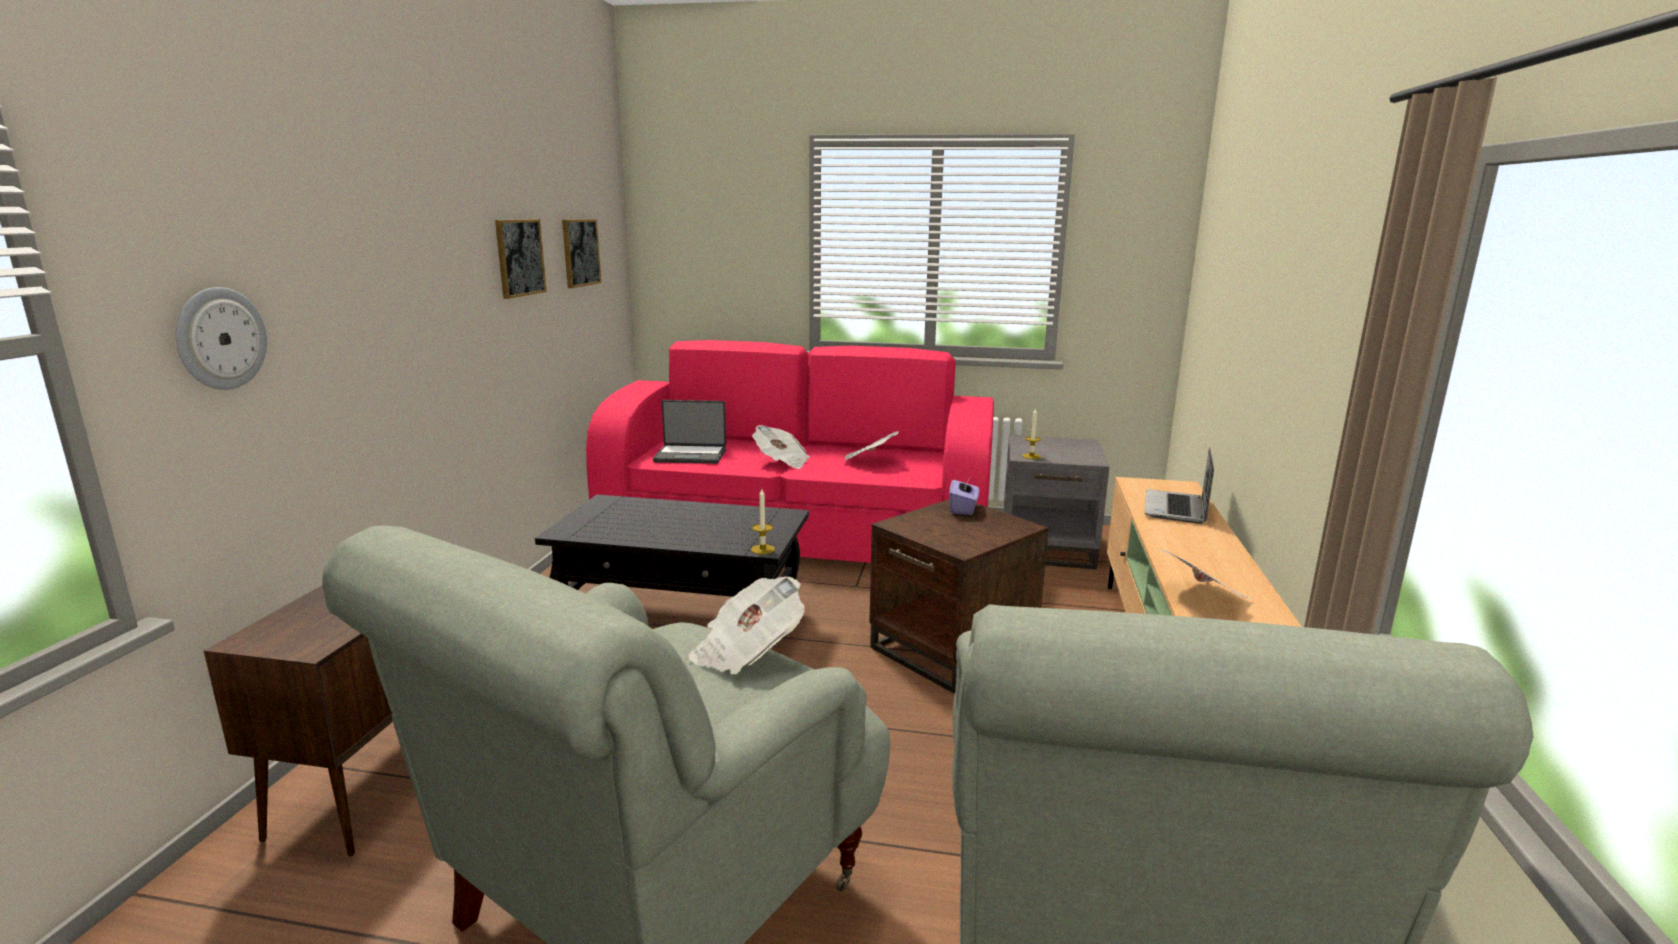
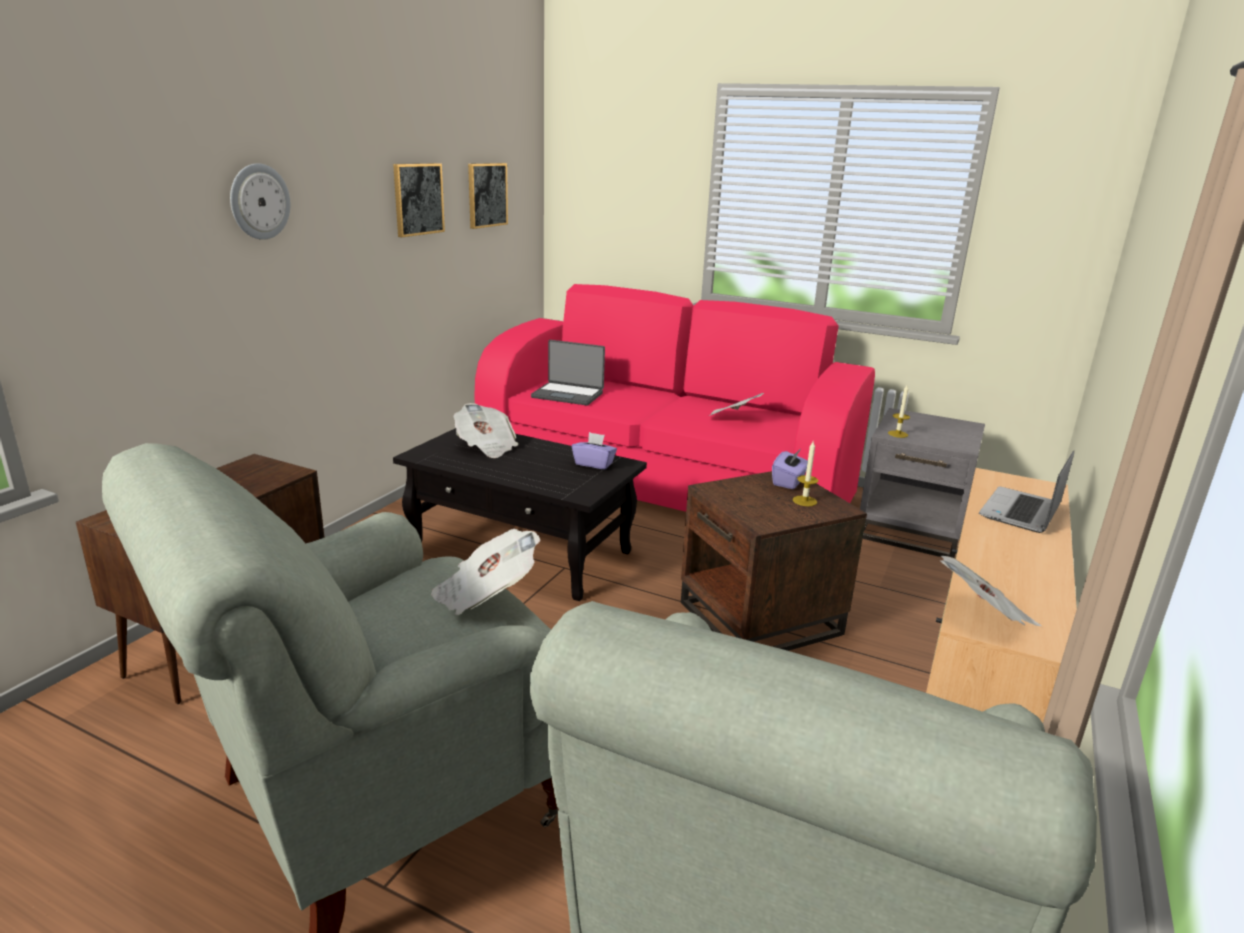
camera: 15 degrees right, 5 degrees up
wall clock [176,287,267,390] -> wall clock moved to [230,163,290,240]
candle [751,489,775,554] -> candle moved to [793,440,818,506]
newspaper [752,425,810,469] -> newspaper moved to [453,403,518,458]
none -> purple tissue box [572,432,617,469]

